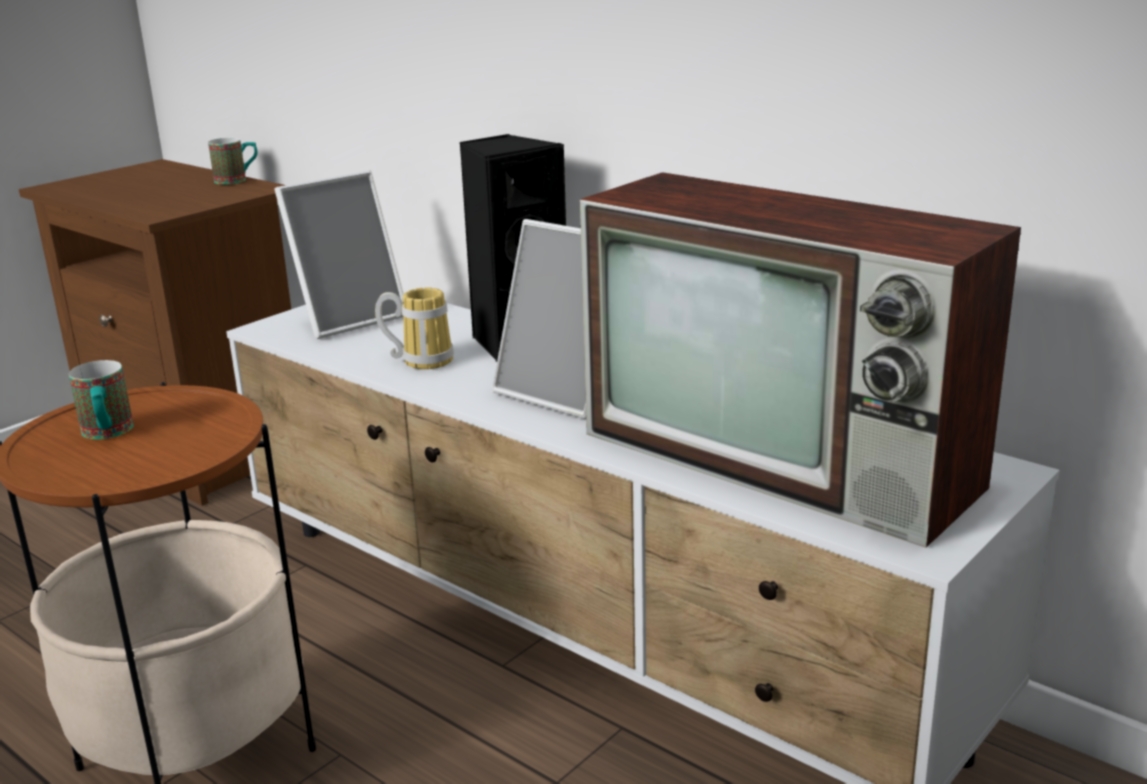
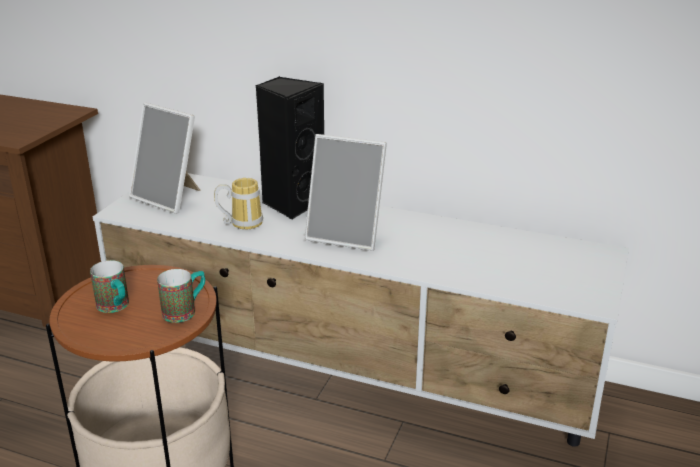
camera: 20 degrees left, 5 degrees up
mug [208,138,257,185] -> mug moved to [157,269,205,323]
picture frame [274,170,404,339] -> picture frame turned 90 degrees clockwise [129,103,201,214]
television [580,172,1021,548] -> none

